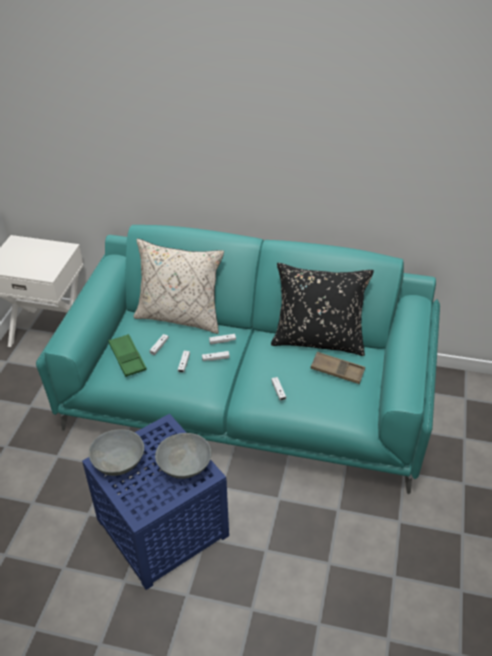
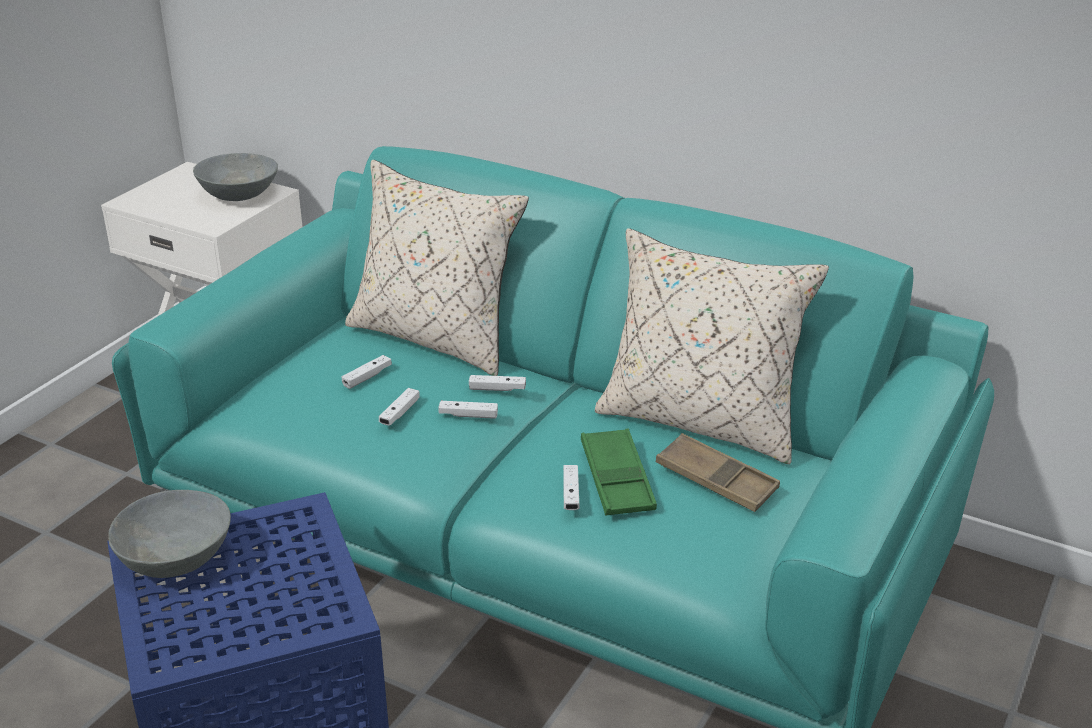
camera: 15 degrees right, 10 degrees down
green tray [108,334,147,377] -> green tray moved to [581,428,657,516]
grey bowl [155,433,211,479] -> grey bowl moved to [193,153,278,201]
black pillow [271,263,374,356] -> beige pillow [595,229,829,464]

